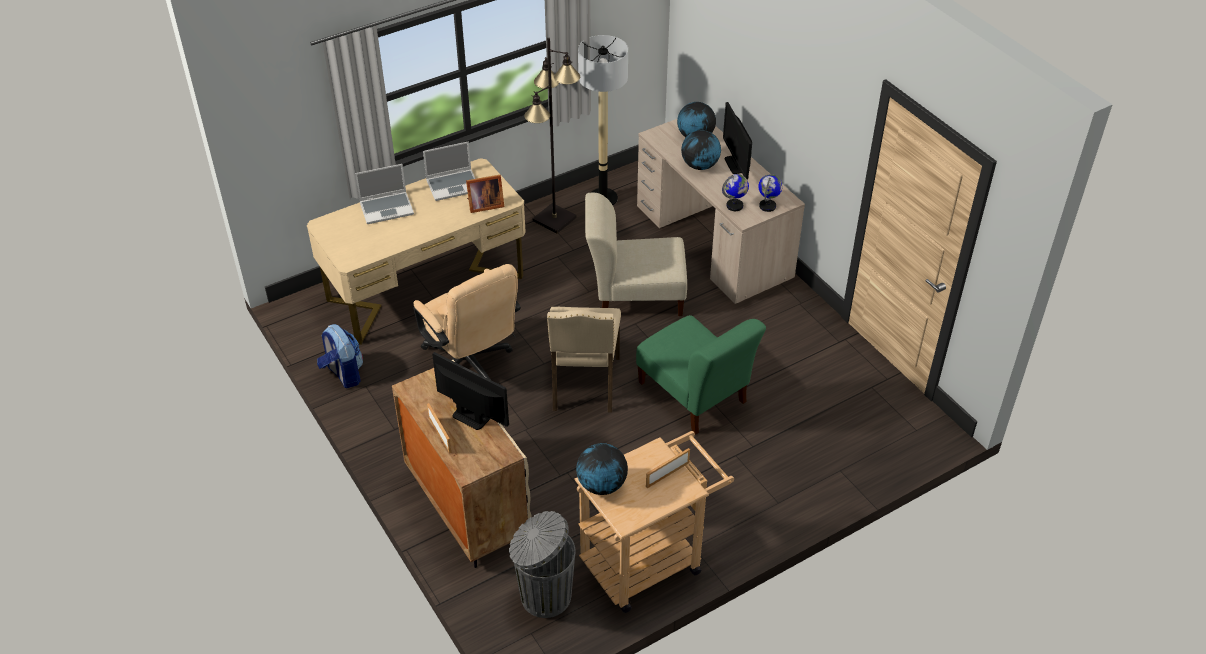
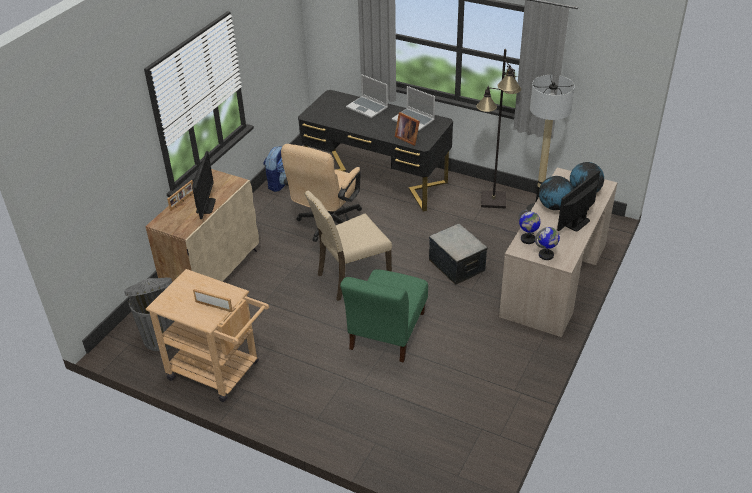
camera: 60 degrees right, 5 degrees down
beige desk [307,158,526,345] -> black desk [298,90,453,211]
globe [576,443,628,495] -> none
beige chair [585,193,687,316] -> storage box [429,224,488,285]

